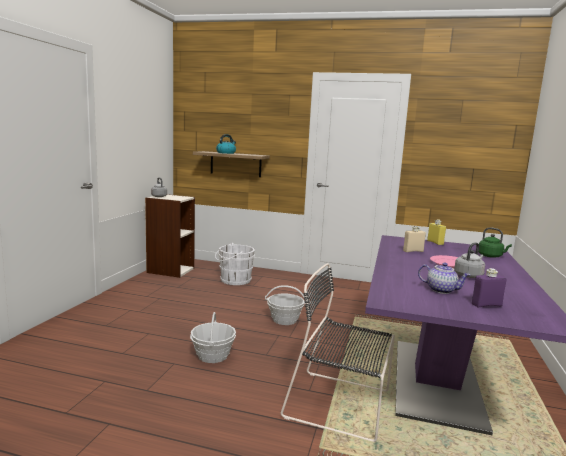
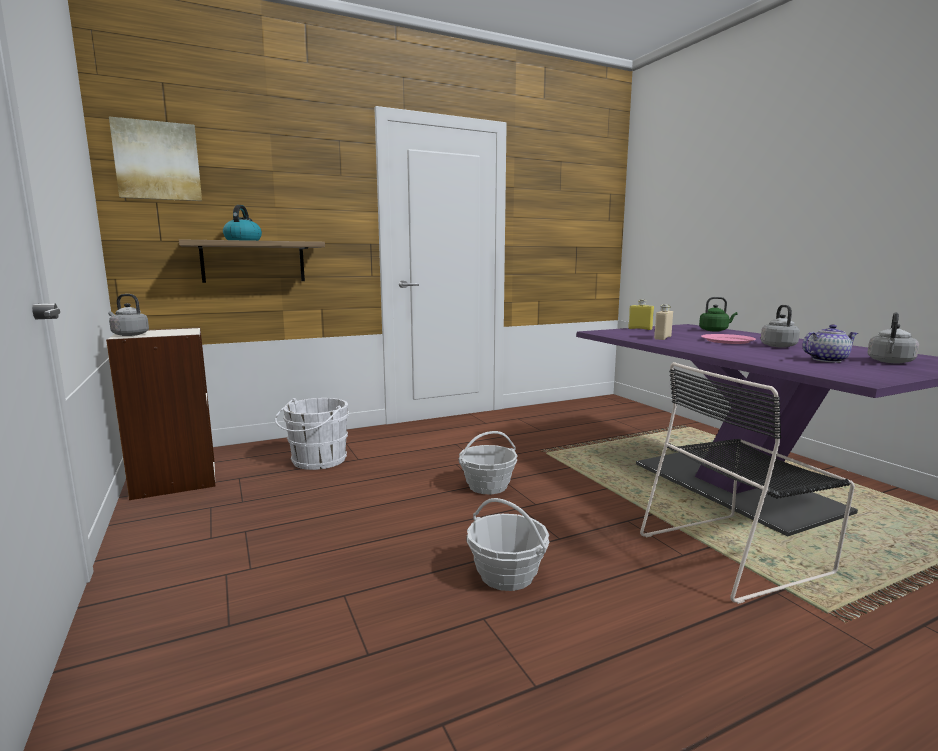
camera: 40 degrees left, 0 degrees up
purple bottle [472,268,506,308] -> grey kettle [867,312,919,363]
none -> picture [109,117,202,201]

